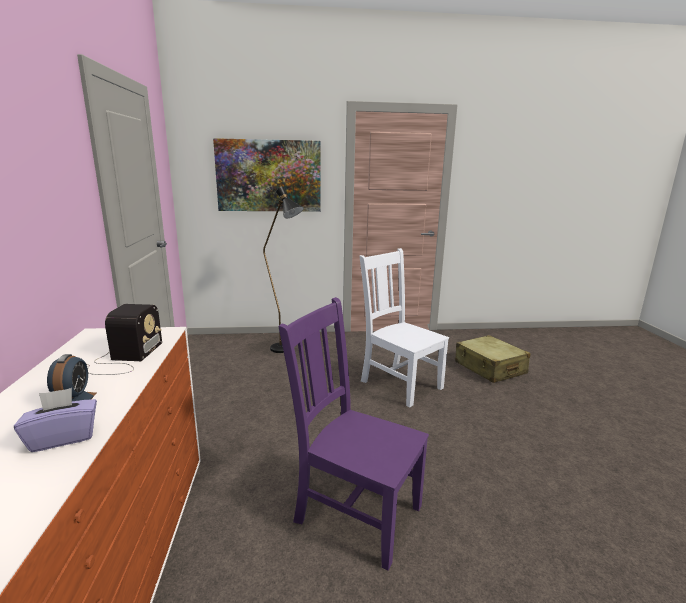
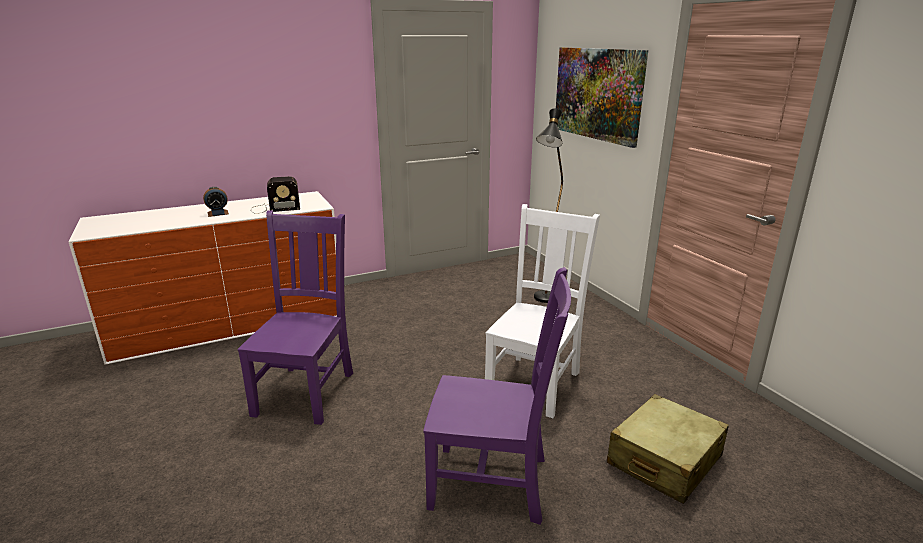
camera: 70 degrees right, 5 degrees up
purple tissue box [14,388,97,452] -> none
none -> purple chair [423,267,571,525]

